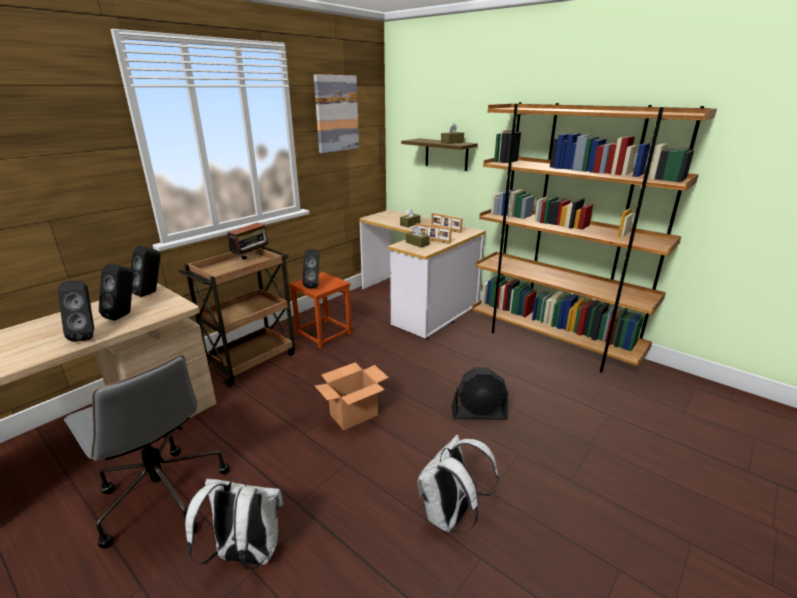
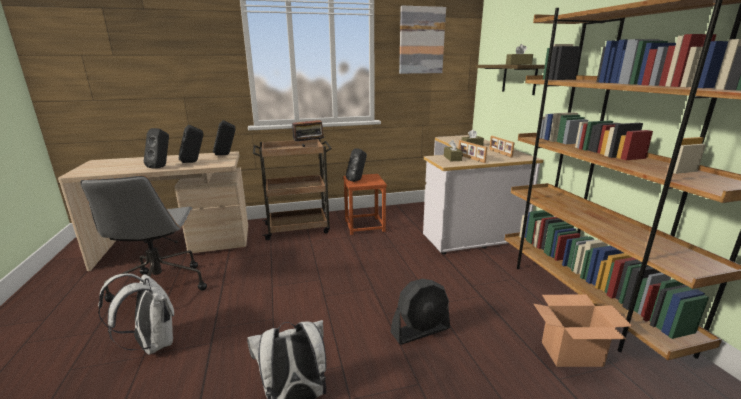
camera: 35 degrees right, 5 degrees down
cardboard box [315,362,389,430] -> cardboard box moved to [534,295,632,367]
black fan [452,367,508,420] -> black fan turned 60 degrees counterclockwise [390,279,450,345]

